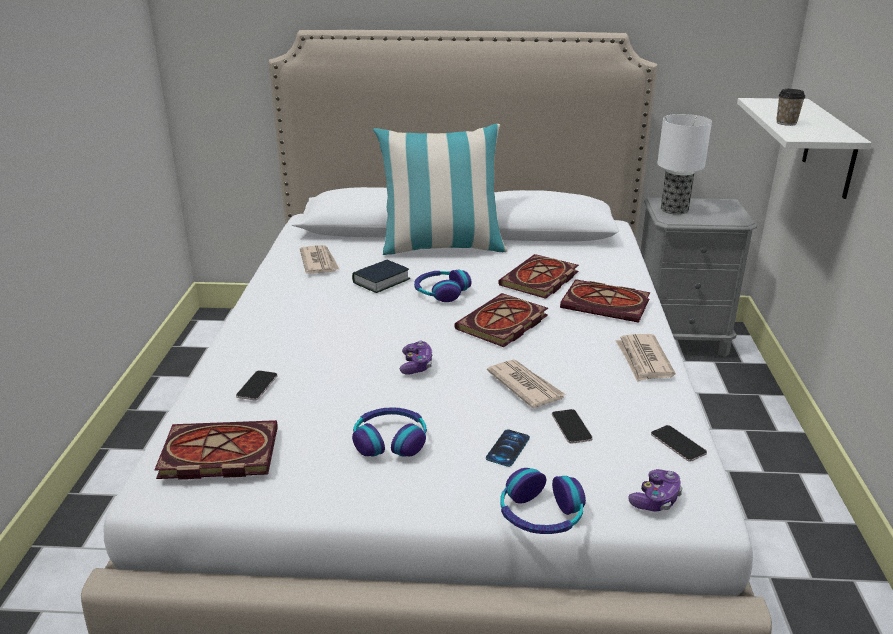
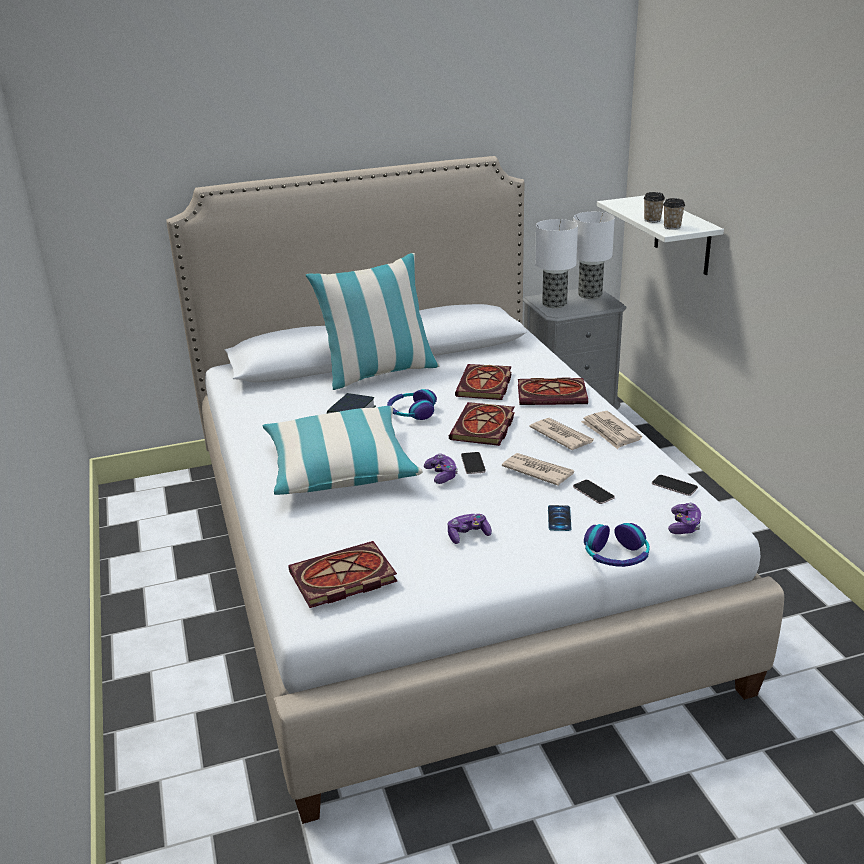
camera: 20 degrees left, 0 degrees up
phone [236,370,278,400] -> phone moved to [461,452,486,474]
newspaper [300,245,340,274] -> newspaper moved to [529,418,594,450]
headphones [352,407,427,457] -> game controller [448,514,492,544]
none -> pillow [262,406,423,495]
none -> table lamp [573,212,615,299]
none -> cup [663,198,685,230]

